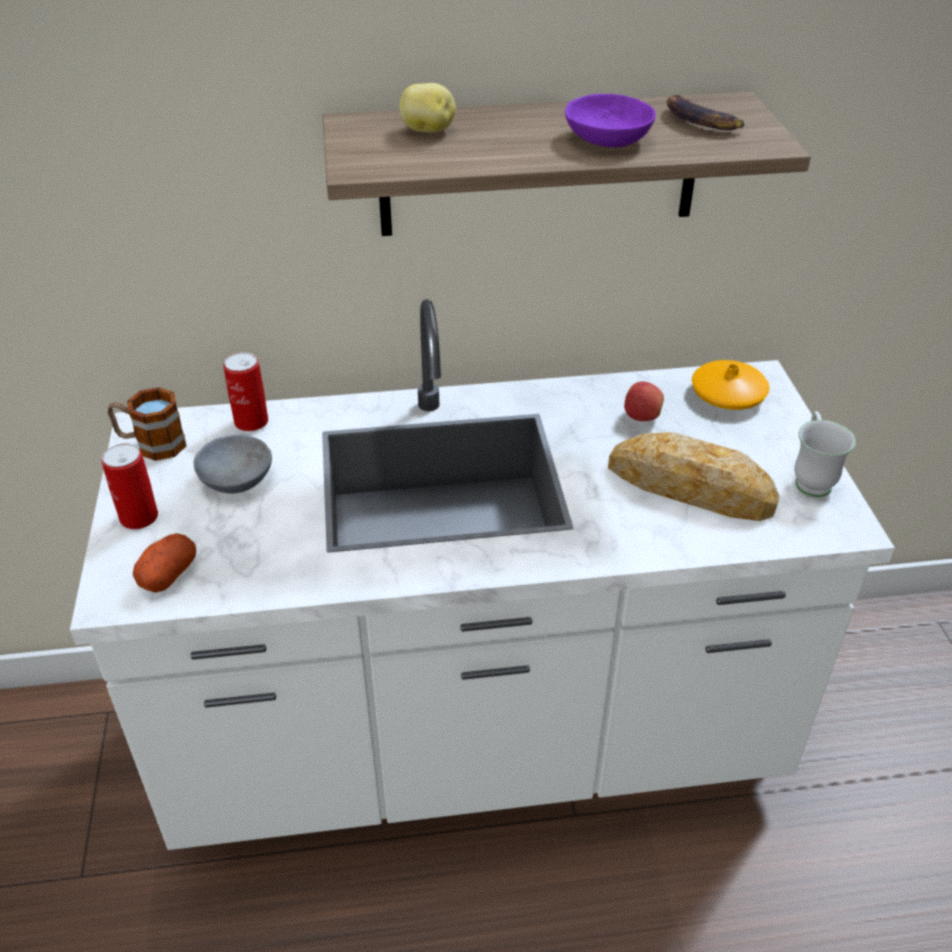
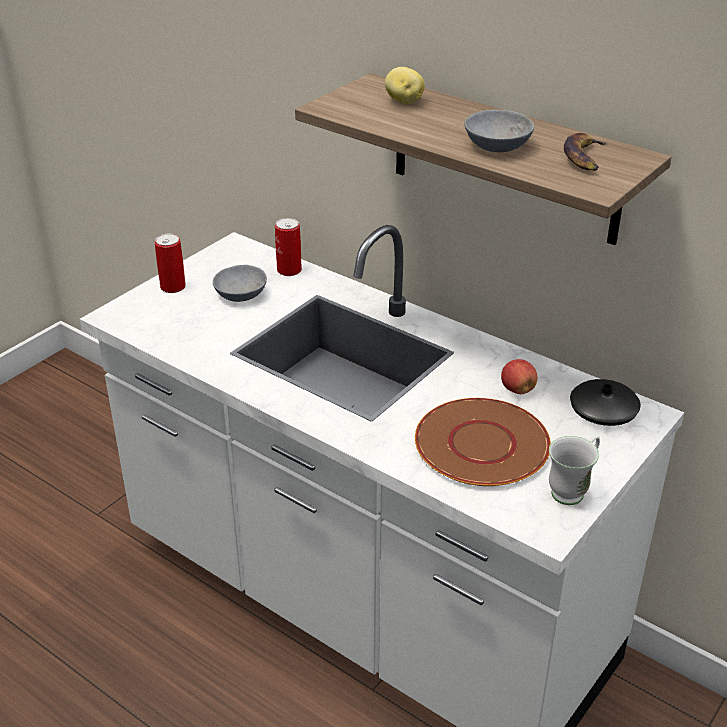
camera: 45 degrees right, 5 degrees down
mug [108,387,186,461] -> none
potato [133,533,196,593] -> none
purple bowl [565,94,656,147] -> grey bowl [464,110,534,152]
bread [608,432,780,521] -> brown plate [415,398,551,486]
orange vase [692,360,770,410] -> black vase [570,379,641,426]

